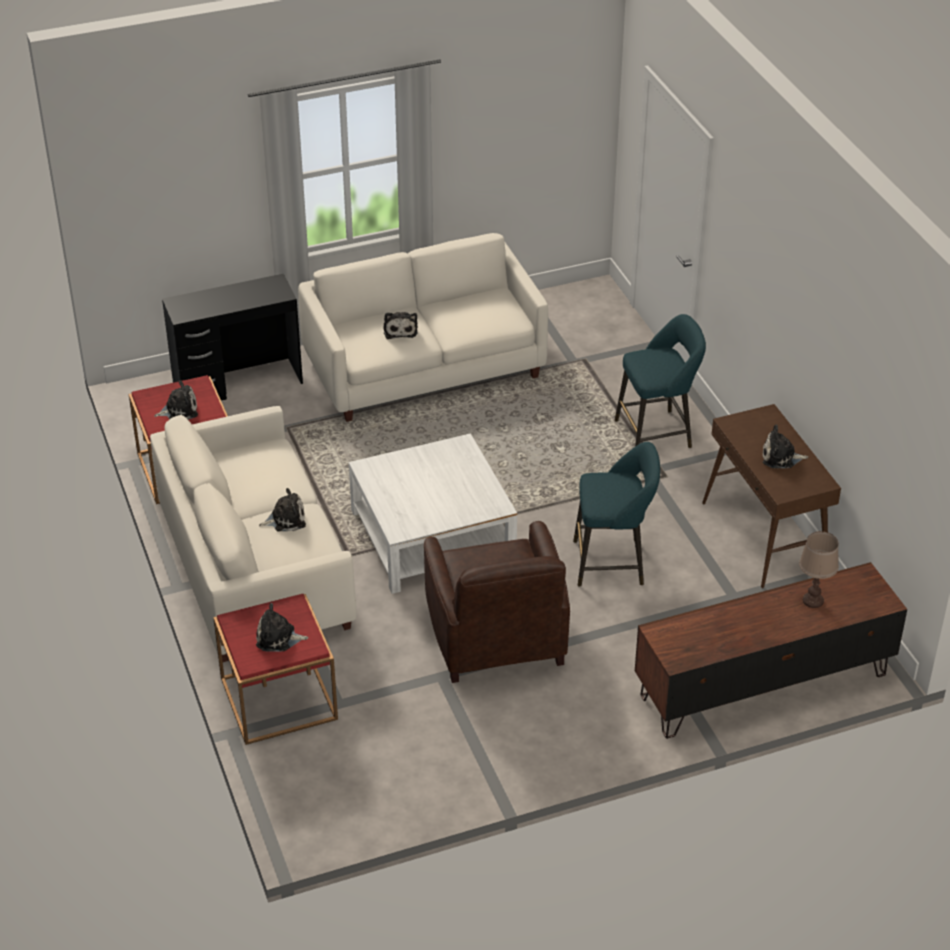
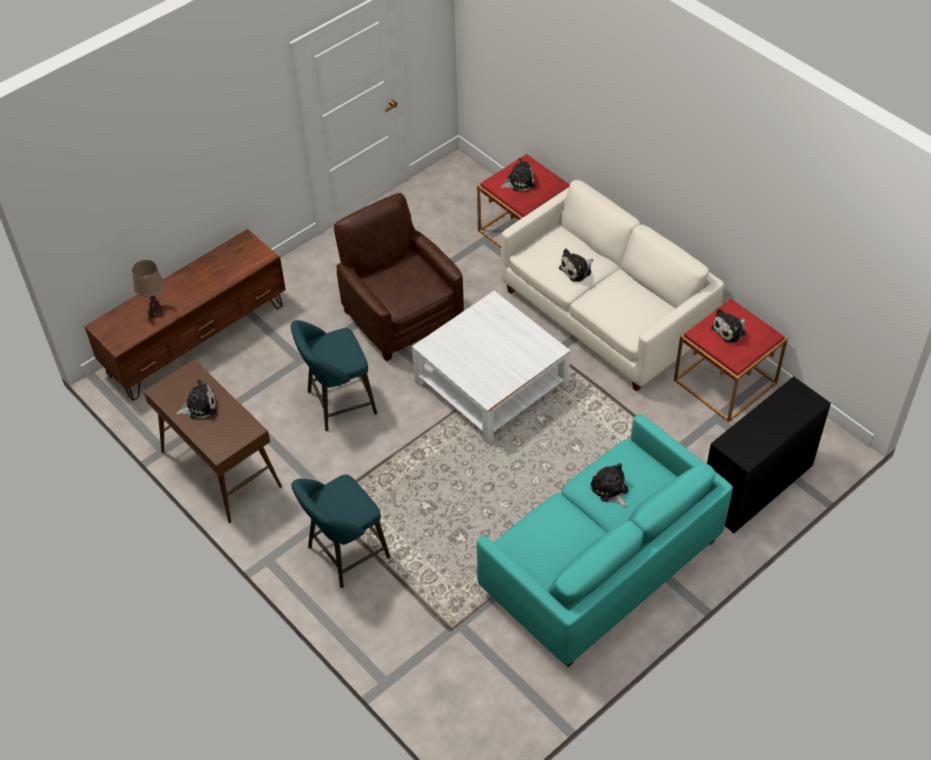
camera: 160 degrees right, 10 degrees up
white sofa [298,233,548,422] -> turquoise sofa [477,414,733,668]

